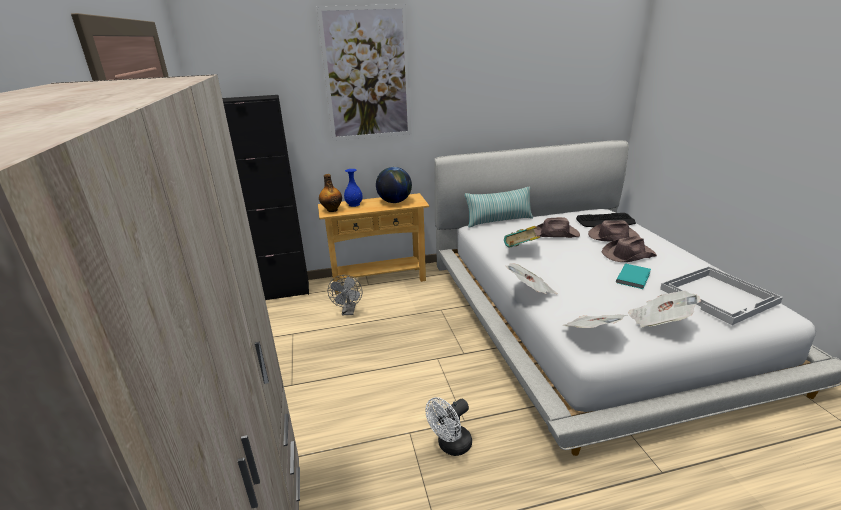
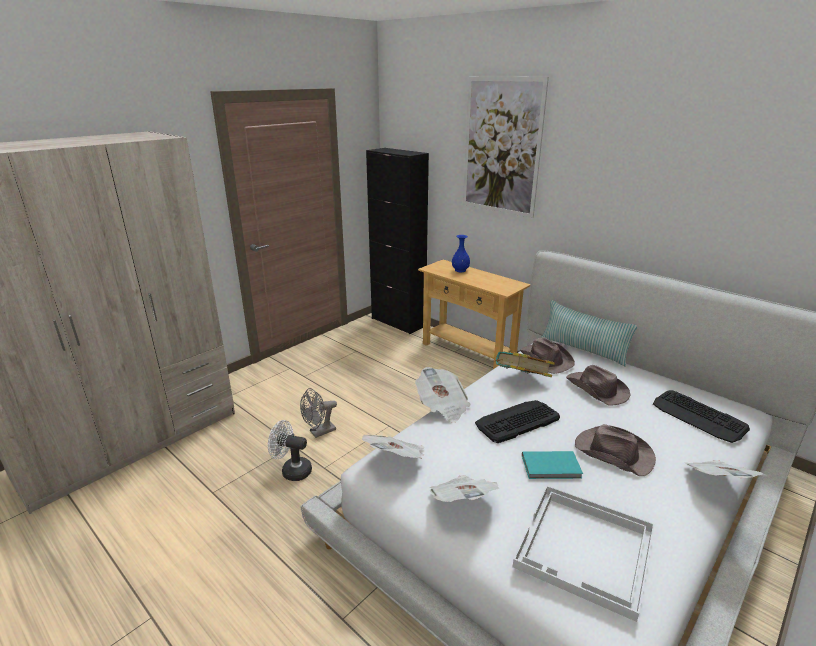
camera: 55 degrees right, 0 degrees up
bottle [319,174,342,212] -> none
grey fan [328,275,362,315] -> grey fan moved to [300,388,337,438]
globe [376,167,412,203] -> none
brown hat [588,220,640,242] -> brown hat moved to [520,337,575,374]
none -> keyboard [475,400,560,443]
none -> newspaper [686,460,767,478]

